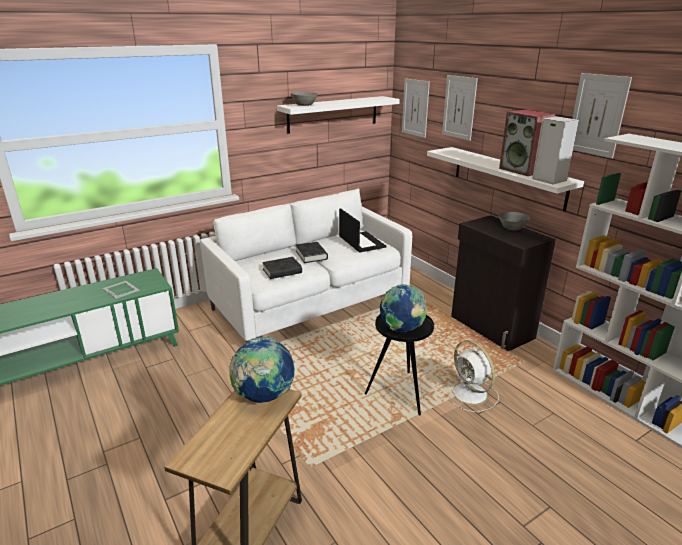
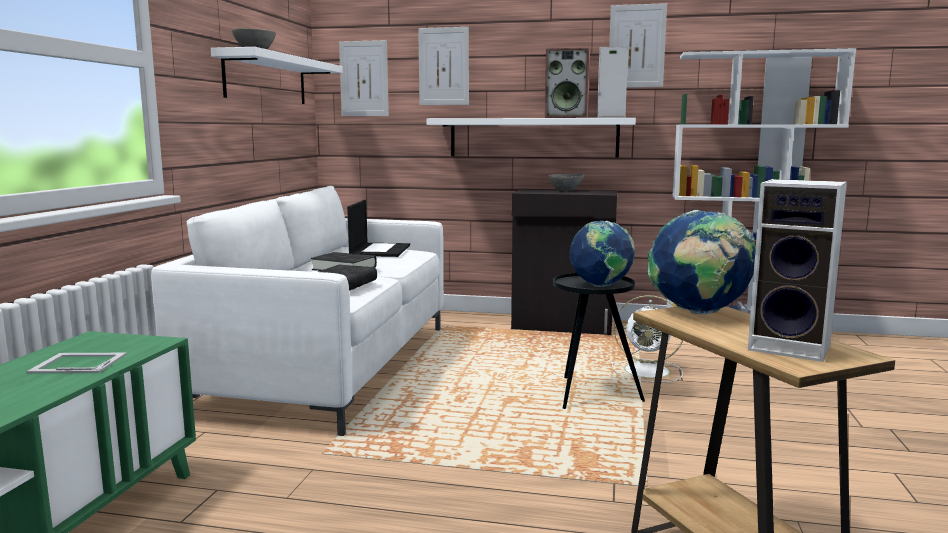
camera: 45 degrees left, 15 degrees down
laptop [339,209,387,253] -> laptop turned 75 degrees clockwise [347,200,410,257]
none -> speaker [748,179,847,362]

